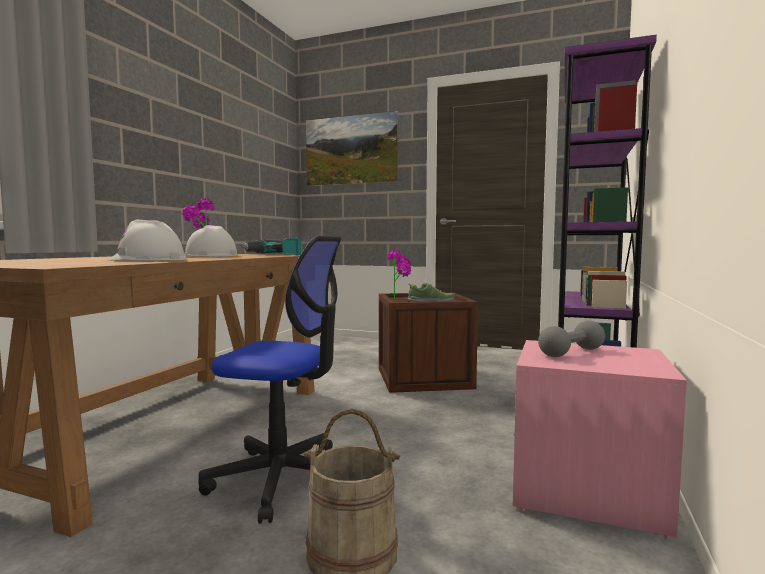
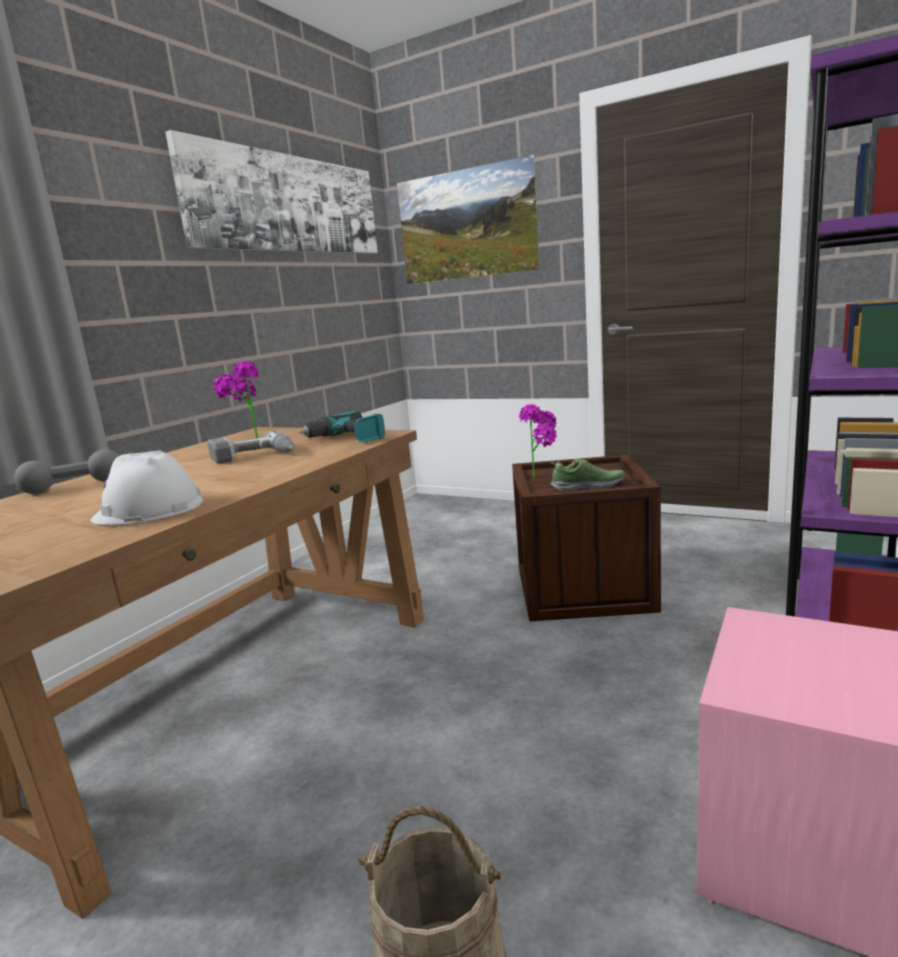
camera: 10 degrees right, 10 degrees up
white hard hat [184,225,238,257] -> power drill [207,430,294,464]
office chair [198,236,342,524] -> none
grey dumbbell [538,321,605,357] -> grey dumbbell moved to [14,449,119,494]
none -> picture [165,130,378,254]

